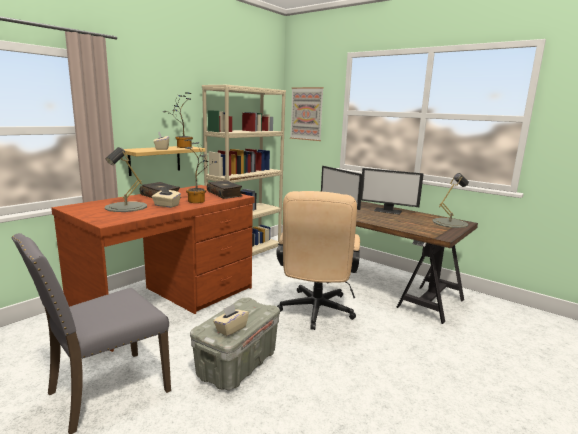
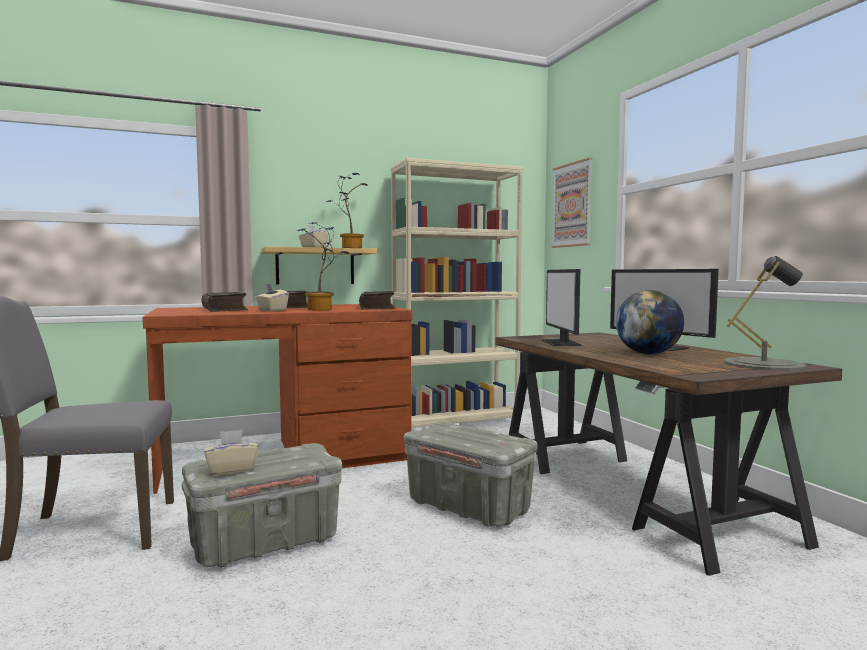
camera: 30 degrees right, 10 degrees down
grey table lamp [105,147,147,212] -> book [202,292,248,312]
beige office chair [276,191,360,330] -> grey storage box [404,422,538,527]
none -> globe [616,290,684,354]

